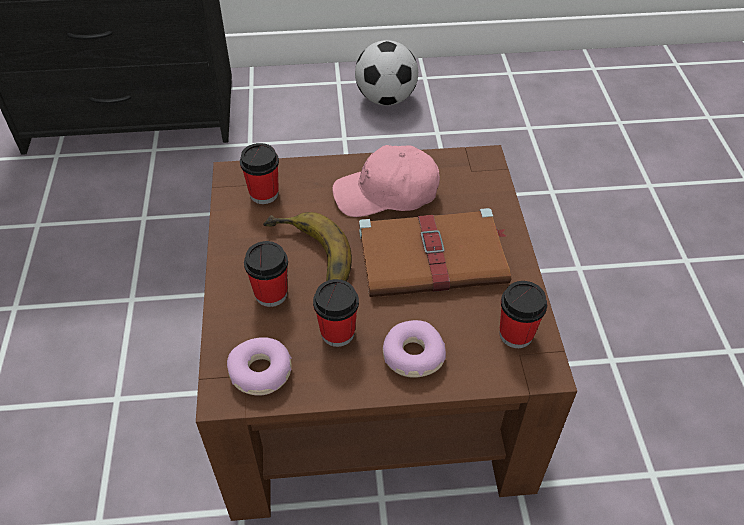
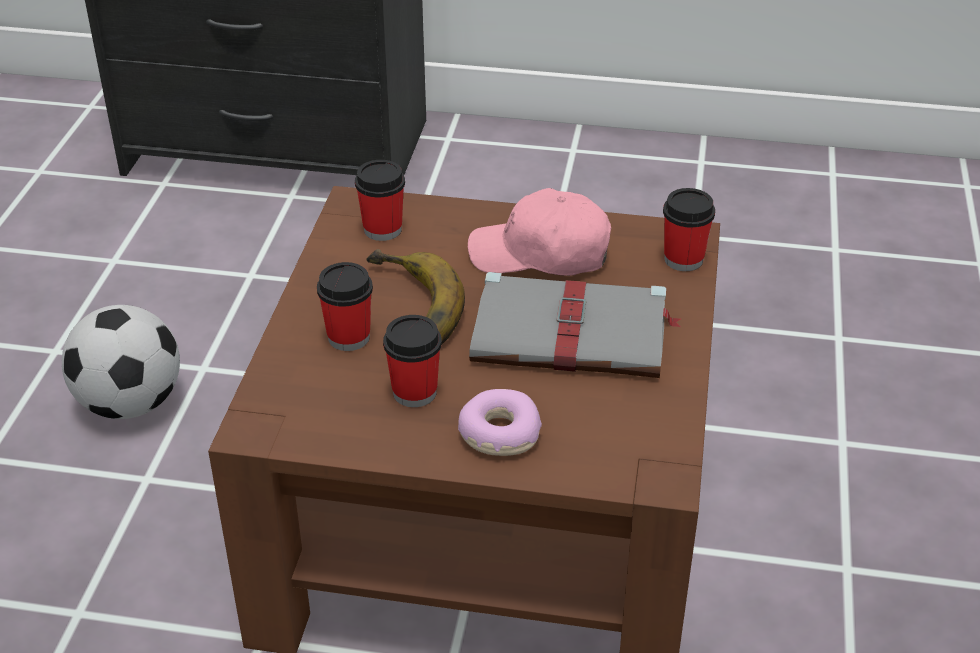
camera: 15 degrees right, 10 degrees down
donut [227,337,292,396] -> none
football [355,40,418,106] -> football moved to [62,305,180,419]
brown book [359,208,511,297] -> grey book [469,272,681,378]
cup [499,281,547,348] -> cup moved to [663,188,715,271]

